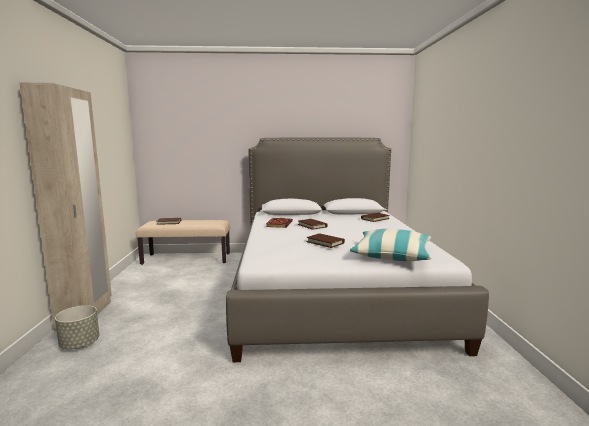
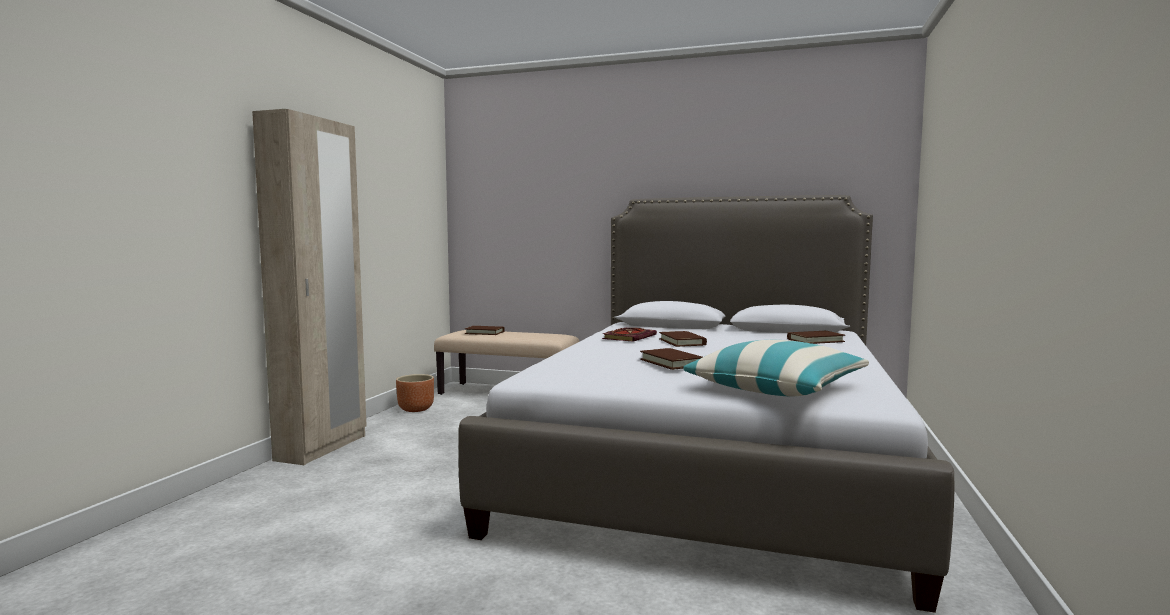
camera: 20 degrees right, 5 degrees down
grey planter [55,305,99,349] -> none
none -> brown planter [396,374,434,412]

